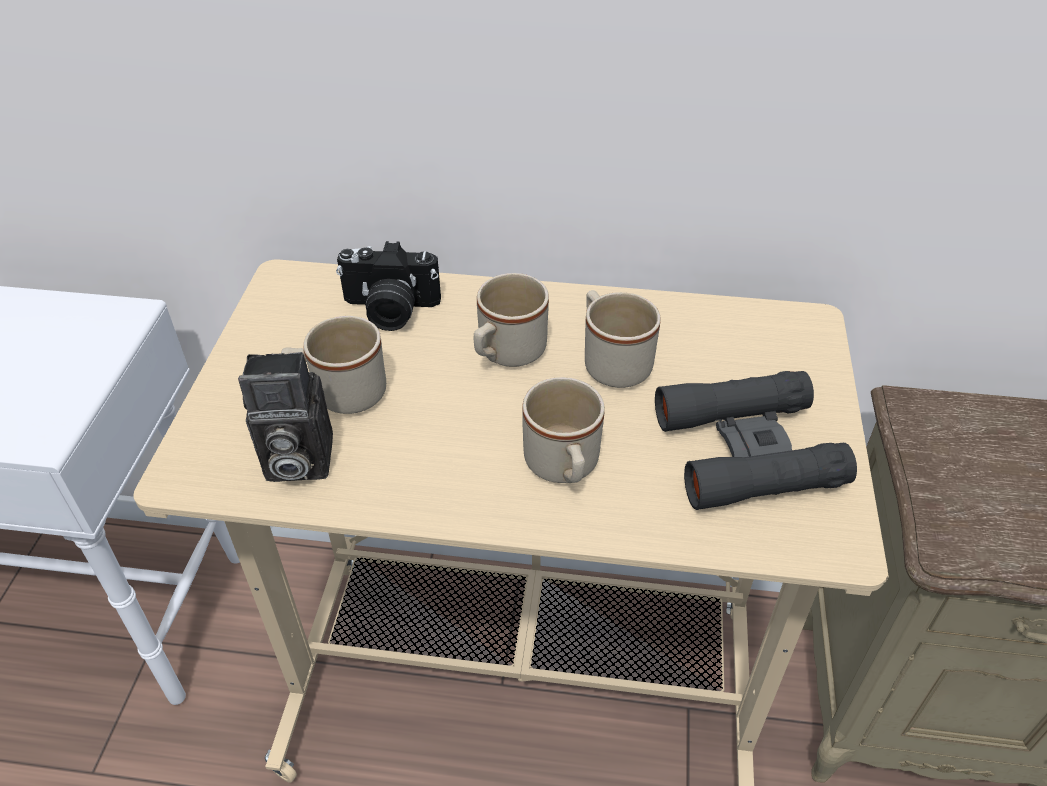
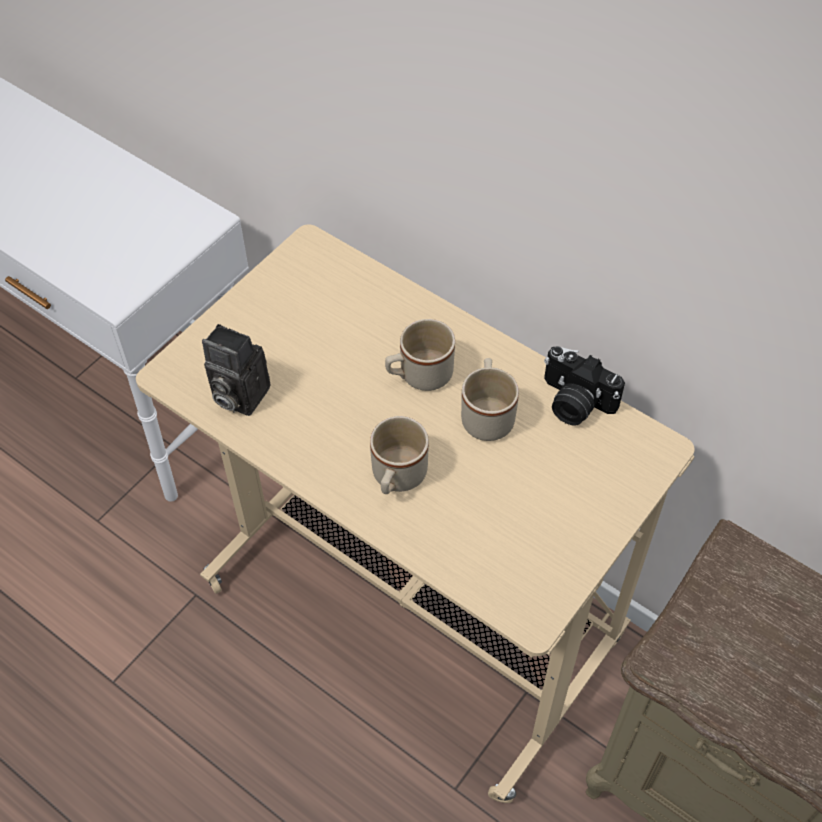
camera: 30 degrees right, 10 degrees up
beige mug [281,316,386,414] -> none
camera [336,241,441,331] -> camera moved to [544,346,625,426]
black binoculars [655,371,857,510] -> none

